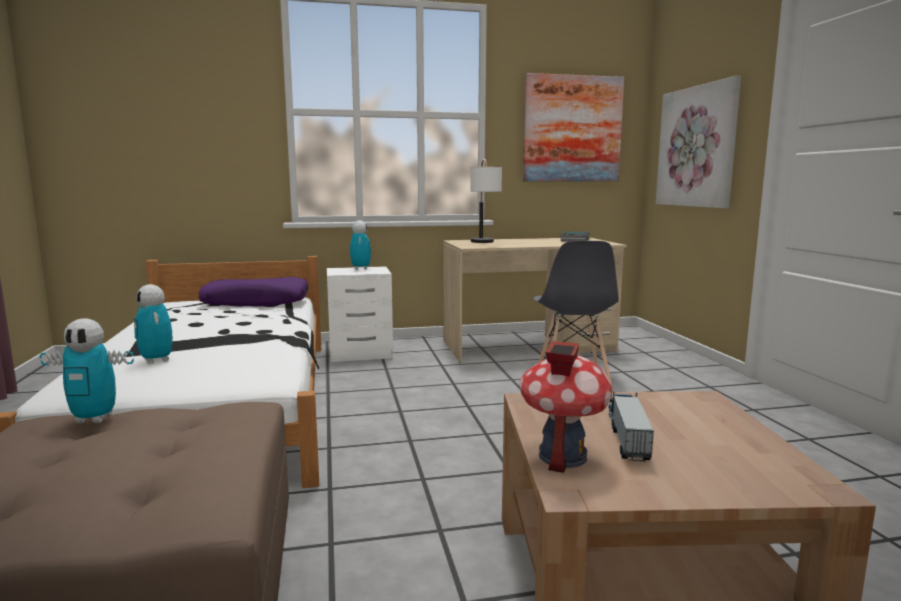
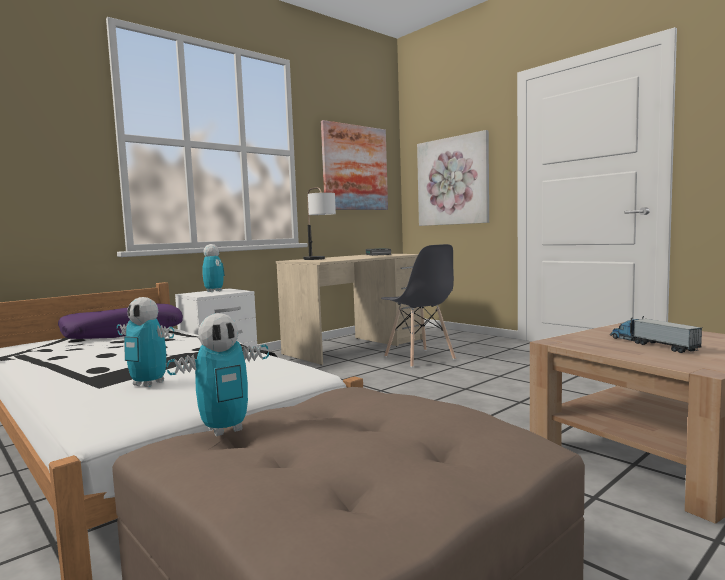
camera: 30 degrees left, 5 degrees down
toy house [519,341,612,473] -> none

